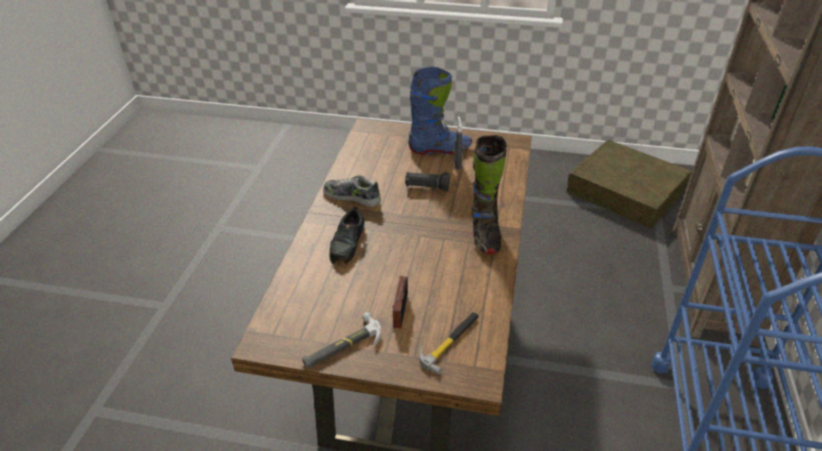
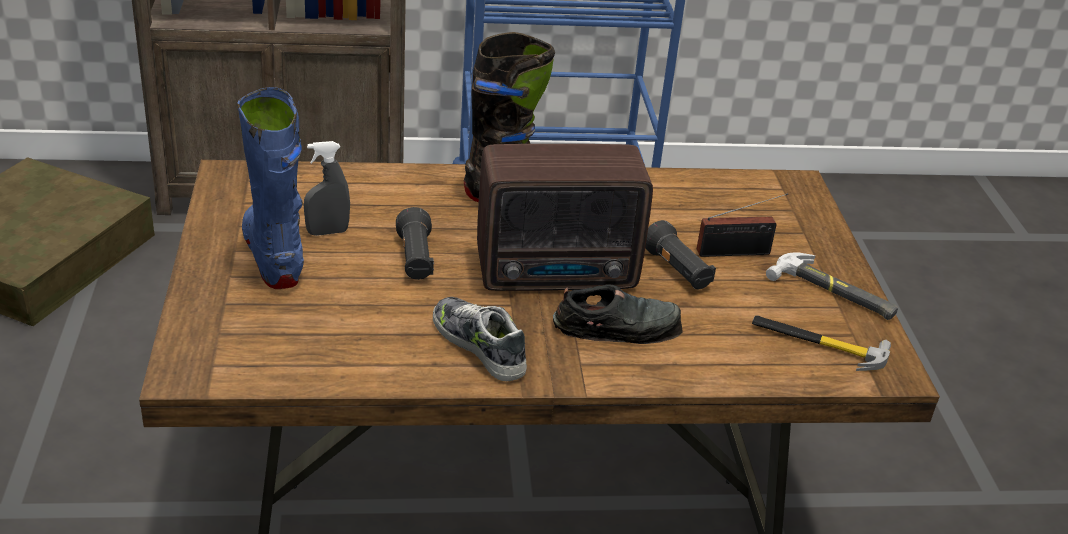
camera: 110 degrees left, 5 degrees down
shoe [323,175,381,207] -> shoe turned 135 degrees clockwise [433,297,527,381]
hammer [419,312,479,374] -> hammer moved to [752,316,891,371]
none -> radio [477,144,653,291]
none -> black flashlight [645,220,716,289]

